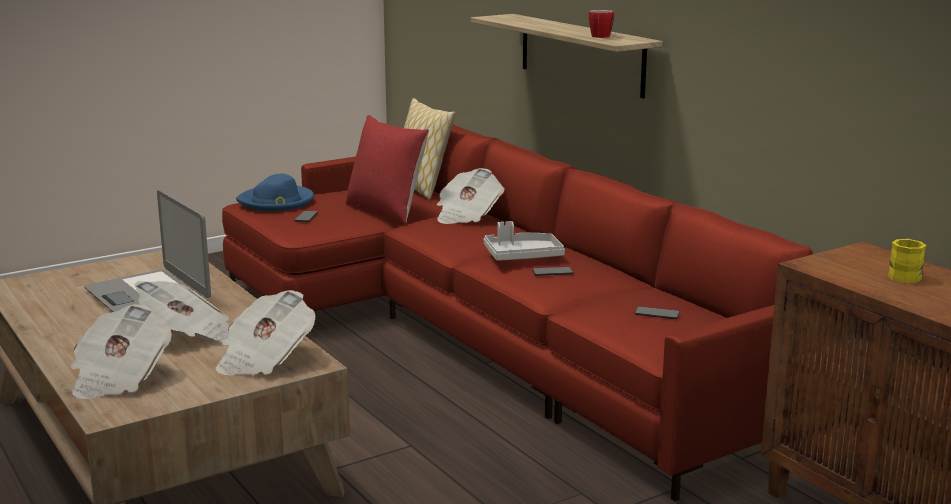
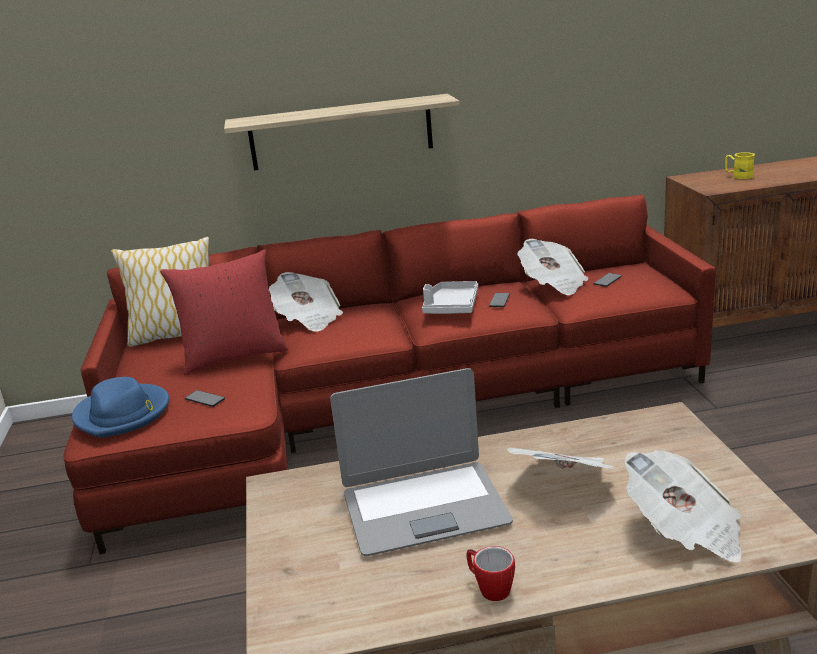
camera: 65 degrees left, 5 degrees up
newspaper [216,290,315,375] -> newspaper moved to [518,239,589,295]
mug [589,10,614,38] -> mug moved to [466,546,515,601]

